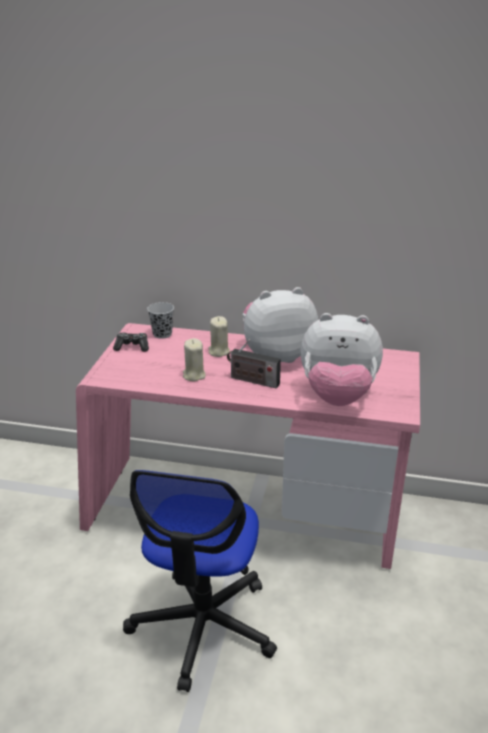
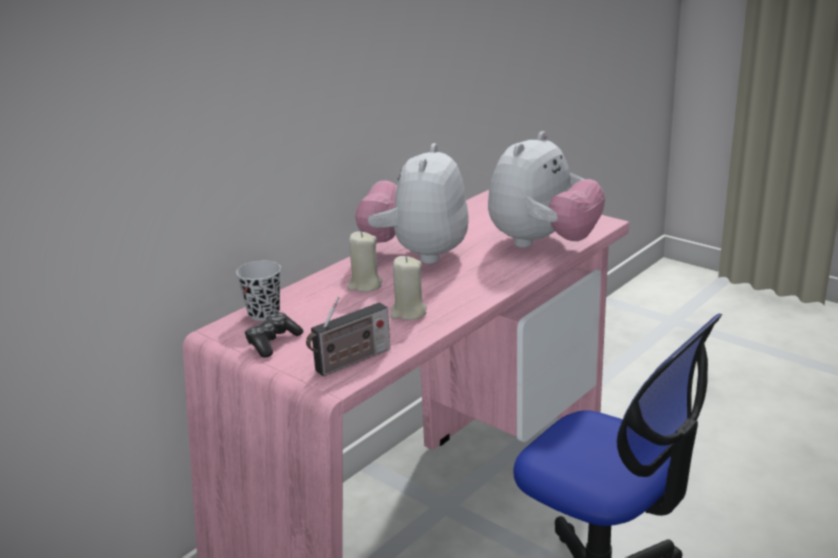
camera: 60 degrees left, 5 degrees down
radio [227,339,281,388] -> radio moved to [306,297,390,376]

